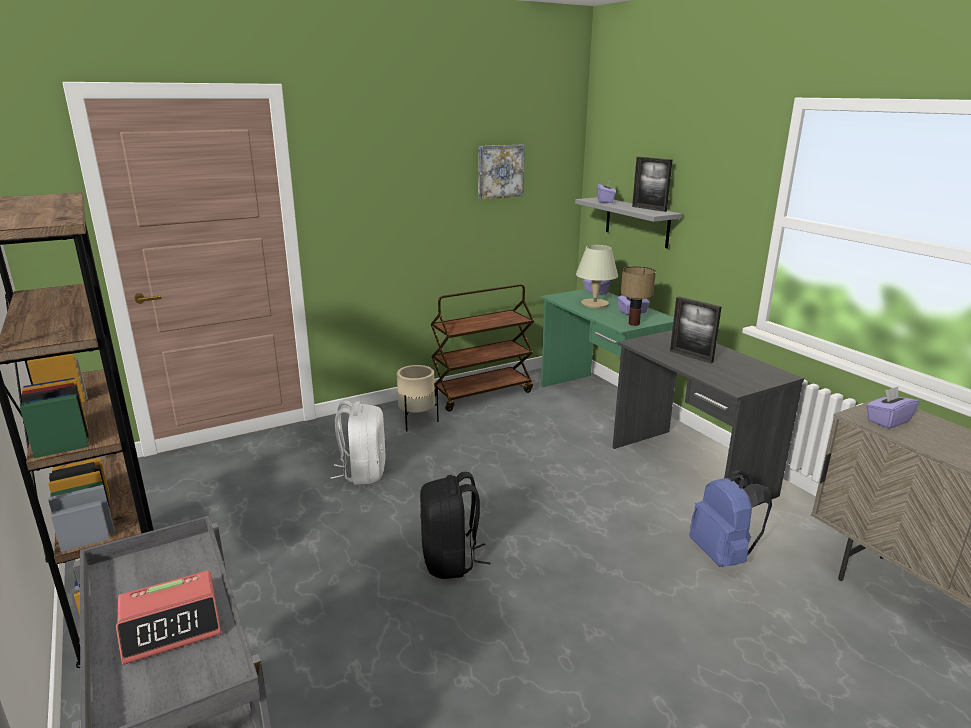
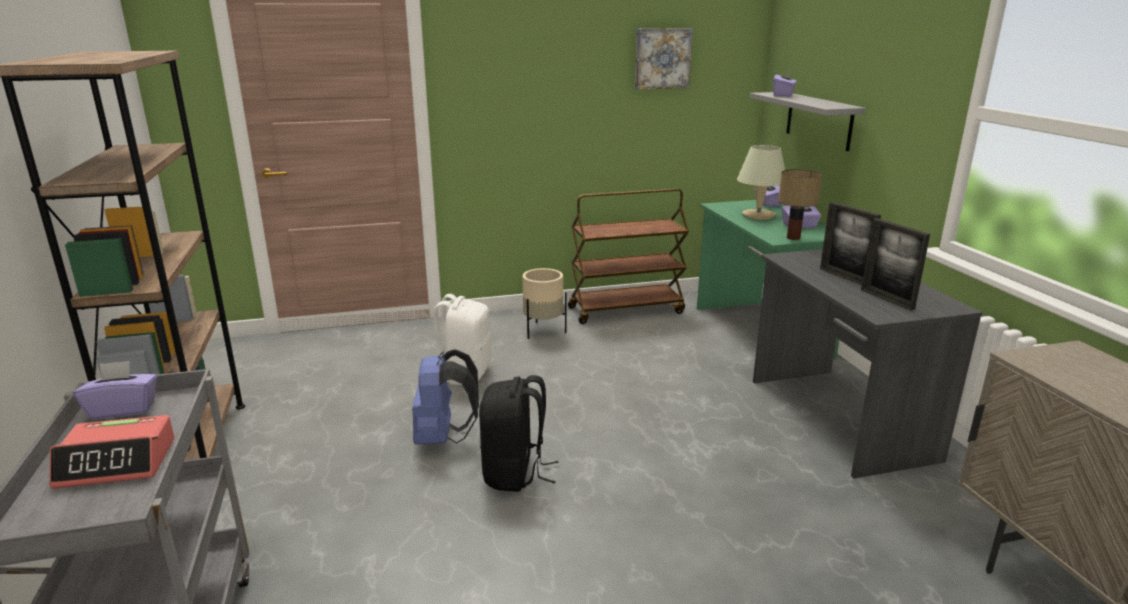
camera: 15 degrees right, 0 degrees up
picture frame [632,157,672,212] -> picture frame moved to [861,218,930,310]
blue backpack [689,470,772,567] -> blue backpack moved to [412,349,479,445]
purple tissue box [866,387,920,429] -> purple tissue box moved to [73,361,157,419]

